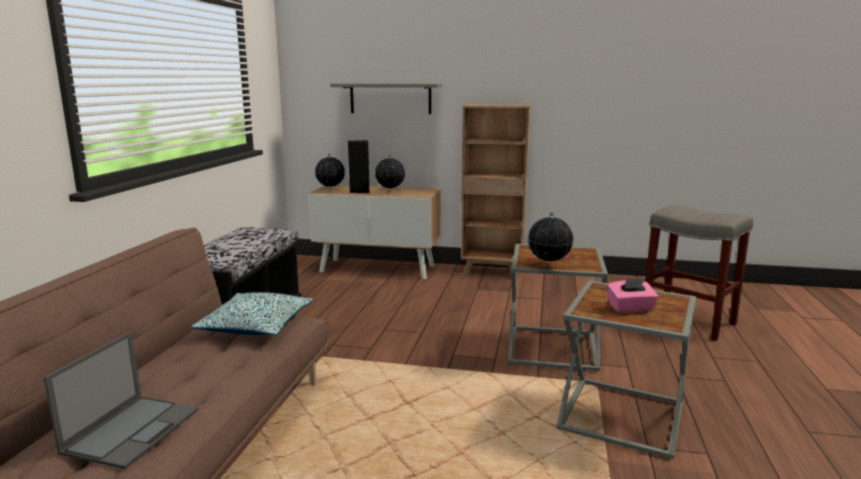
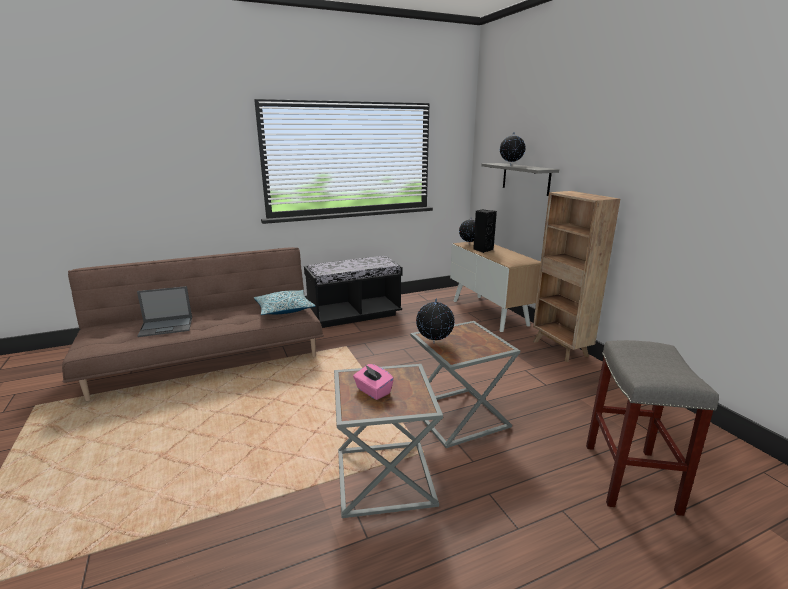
camera: 55 degrees right, 5 degrees up
globe [375,155,405,191] -> globe moved to [500,132,526,166]

